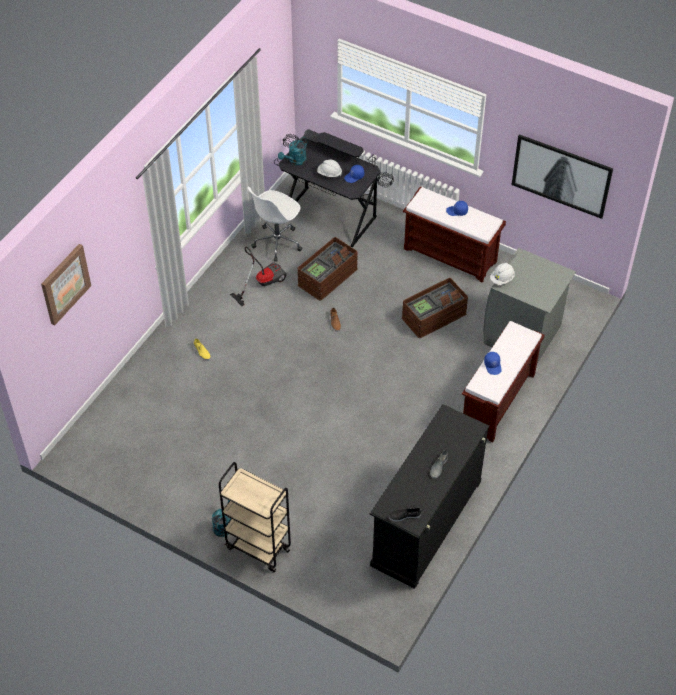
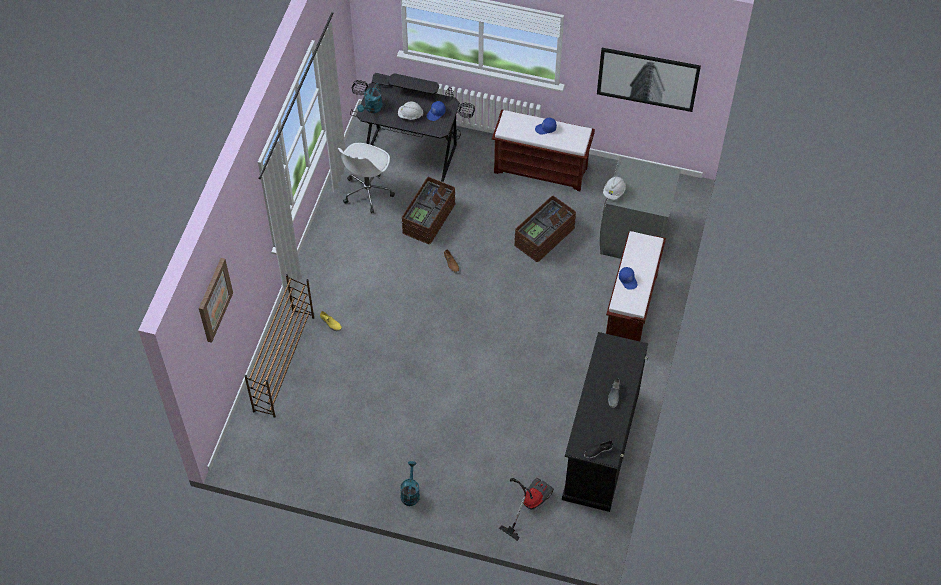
camera: 15 degrees left, 5 degrees up
beige cart [219,462,291,572] -> none
vacuum cleaner [230,247,286,306] -> vacuum cleaner moved to [499,478,554,541]
none -> brown shoe rack [244,274,314,418]

